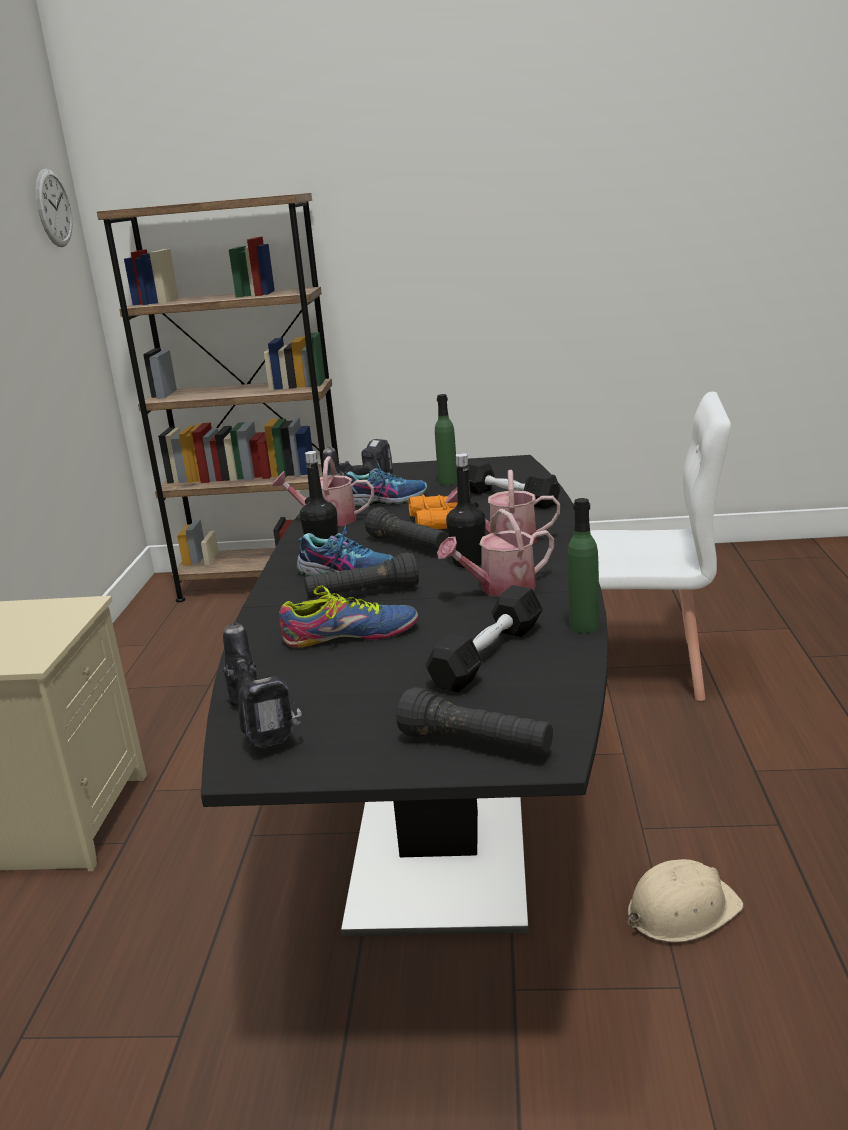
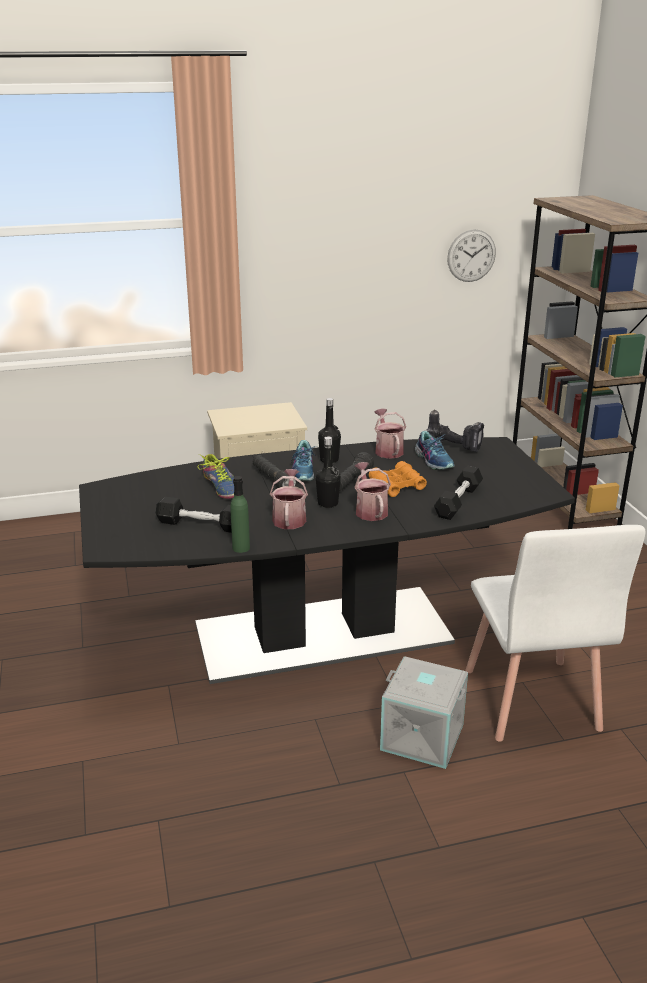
camera: 70 degrees right, 5 degrees up
wall clock [36,169,72,247] -> wall clock moved to [447,229,496,282]
power drill [223,621,302,748] -> none
black flashlight [397,687,553,754] -> none
green bottle [435,394,457,485] -> none
watering can [437,509,554,597] -> watering can turned 45 degrees clockwise [270,469,308,529]
beige hard hat [628,859,744,943] -> none
none -> grey storage box [380,656,468,769]

